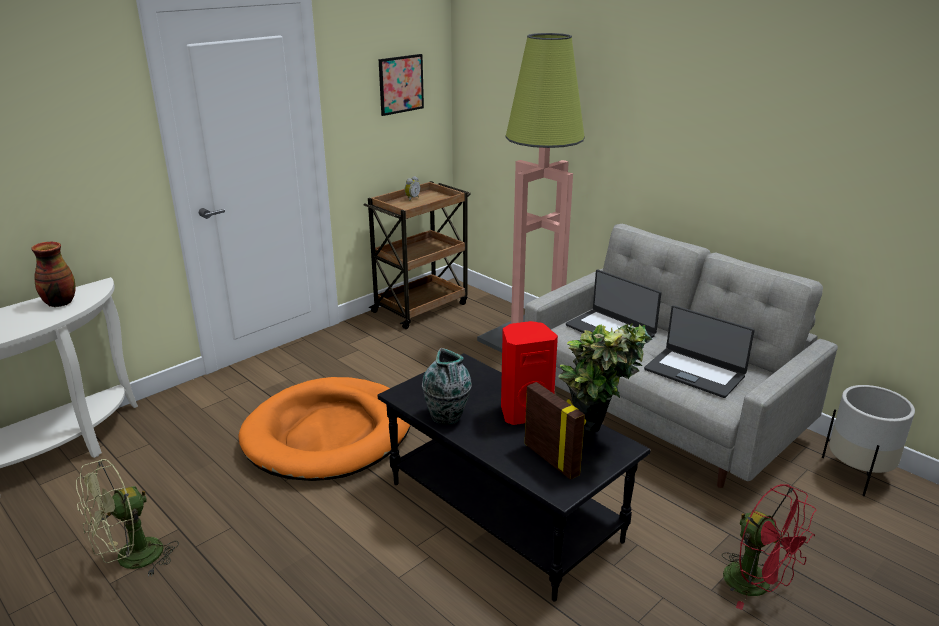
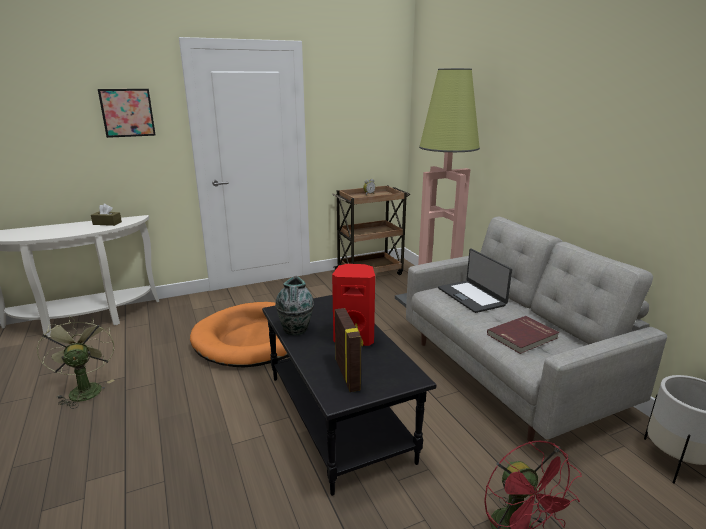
camera: 20 degrees right, 5 degrees down
vase [31,242,76,307] -> brown tissue box [91,204,122,226]
green fan [76,459,179,577] -> green fan turned 90 degrees clockwise [37,316,115,409]
picture [379,54,424,116] -> picture moved to [98,89,156,138]
potted plant [558,323,653,432] -> none
laptop [644,305,755,398] -> red book [487,316,559,354]

